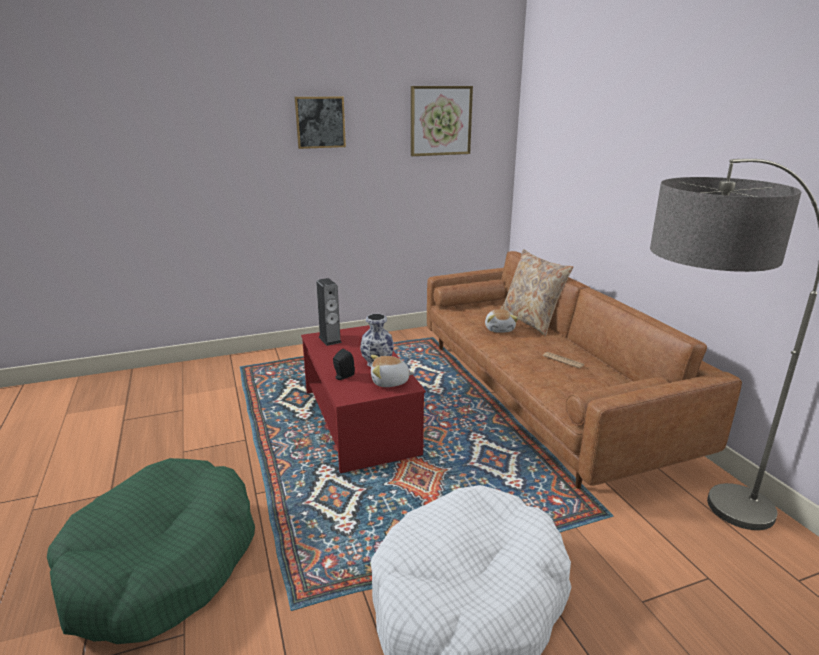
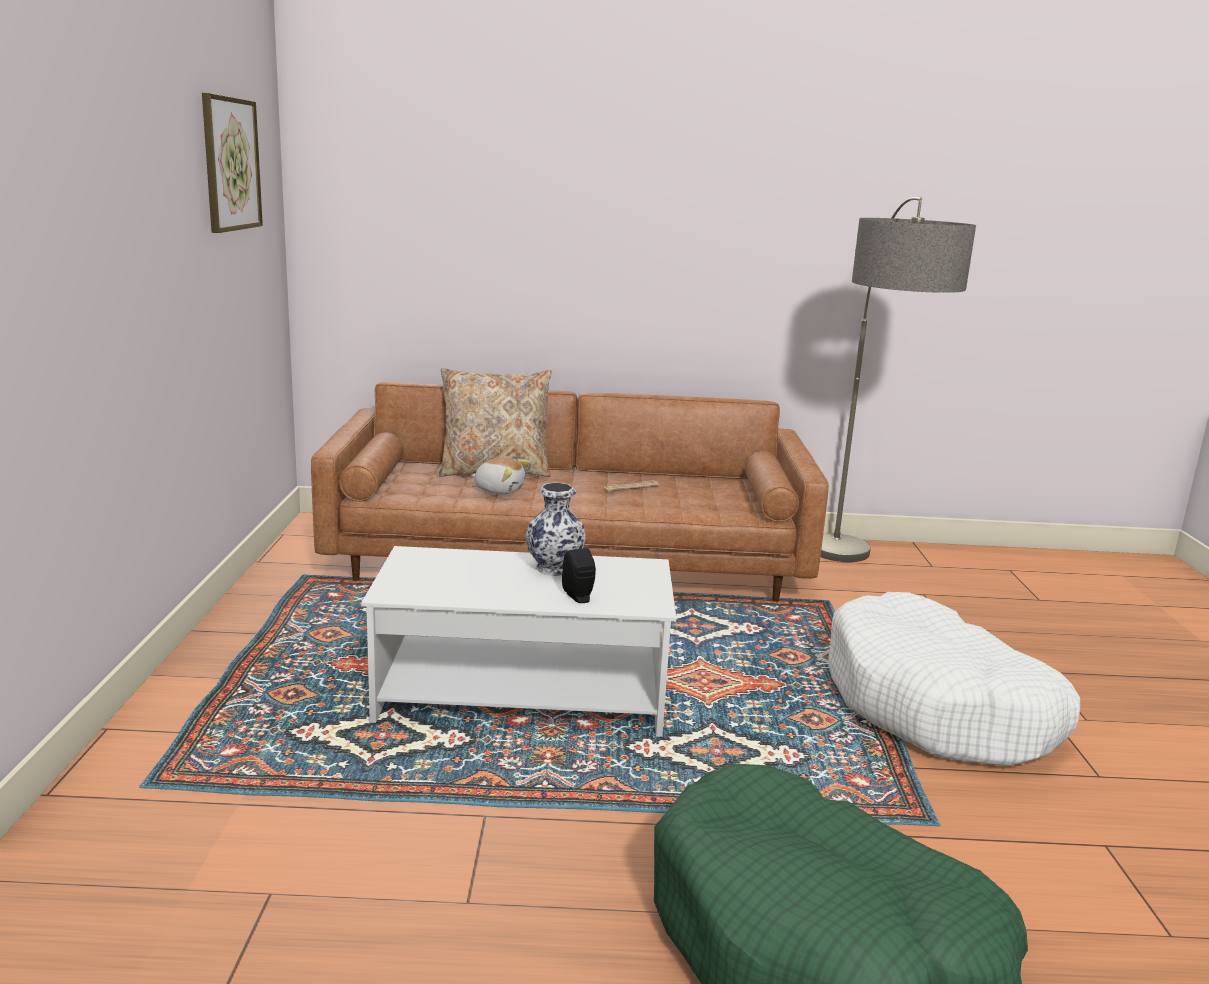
camera: 70 degrees left, 5 degrees down
picture [295,96,346,149] -> none
red coffee table [301,325,426,473] -> white coffee table [361,546,676,737]
speaker [316,278,342,346] -> none
plush toy [371,355,415,387] -> none

